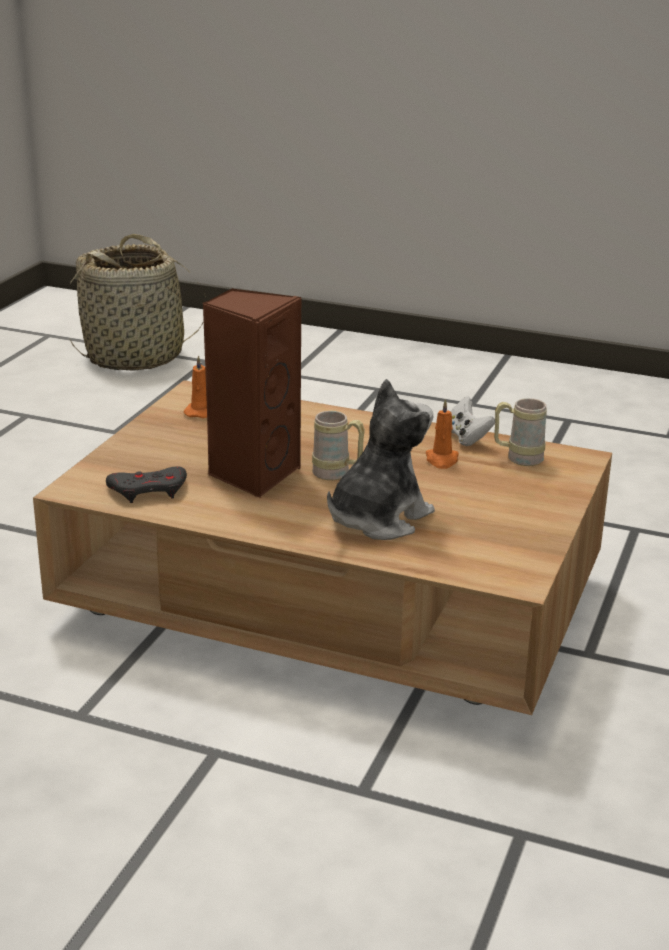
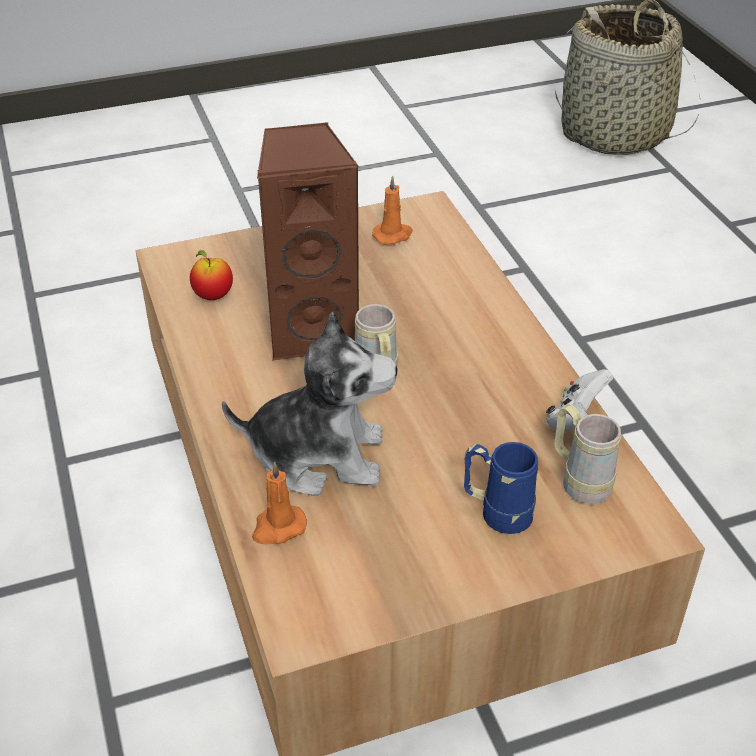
camera: 50 degrees right, 15 degrees up
grey game controller [106,467,187,503] -> apple [190,250,233,300]
orange candle [426,399,459,469] -> orange candle moved to [252,461,307,544]
none -> blue mug [464,442,538,534]

